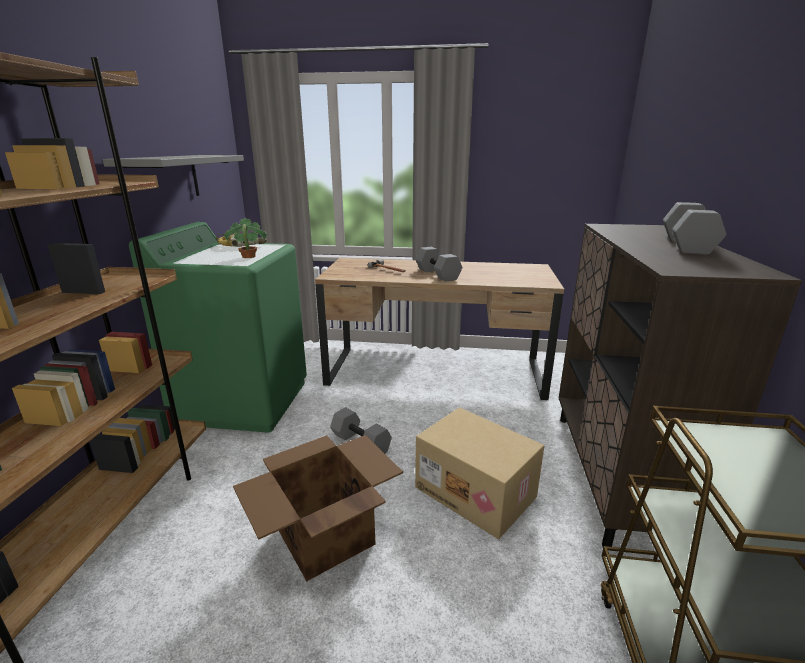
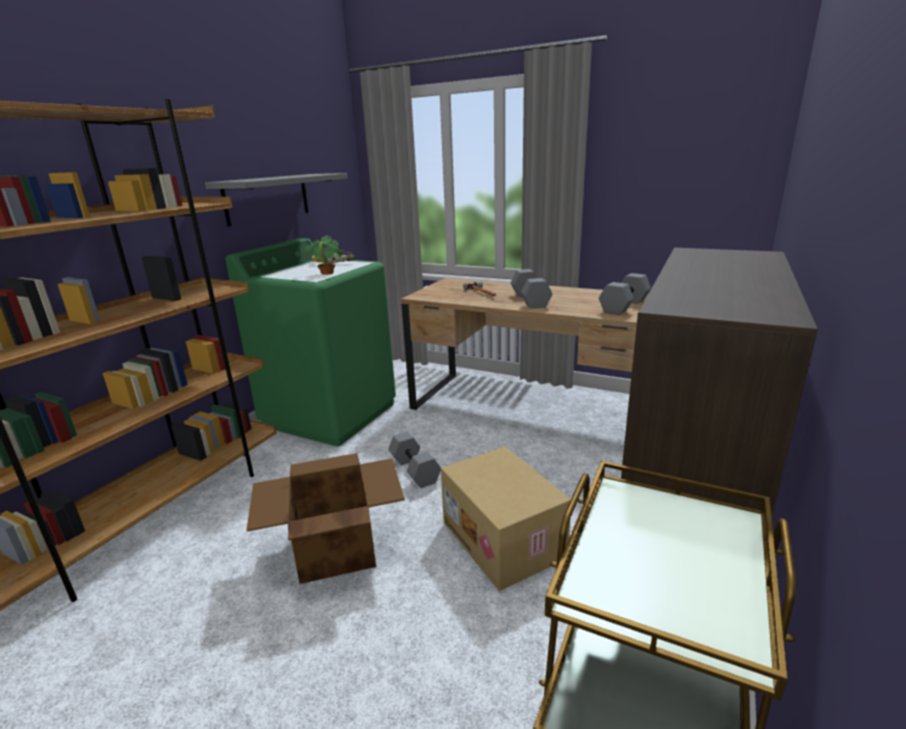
camera: 20 degrees right, 0 degrees up
grey dumbbell [663,202,726,255] -> grey dumbbell moved to [599,273,651,315]

